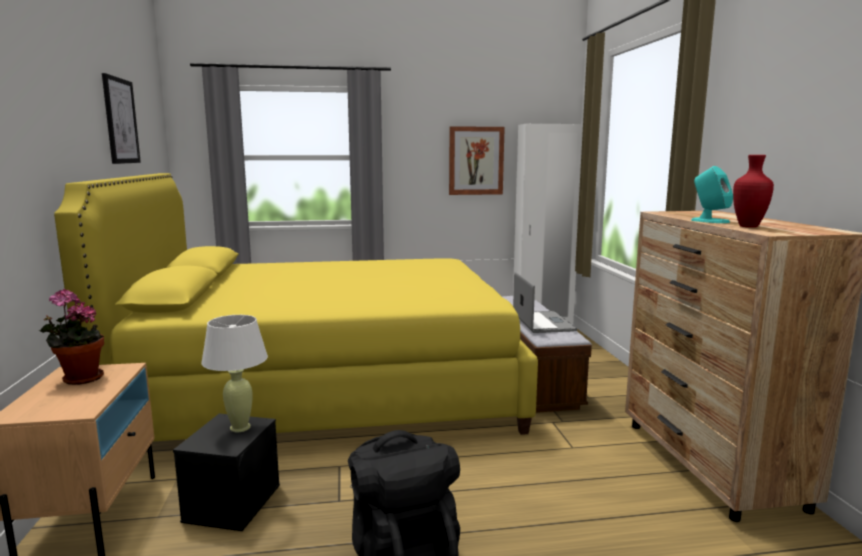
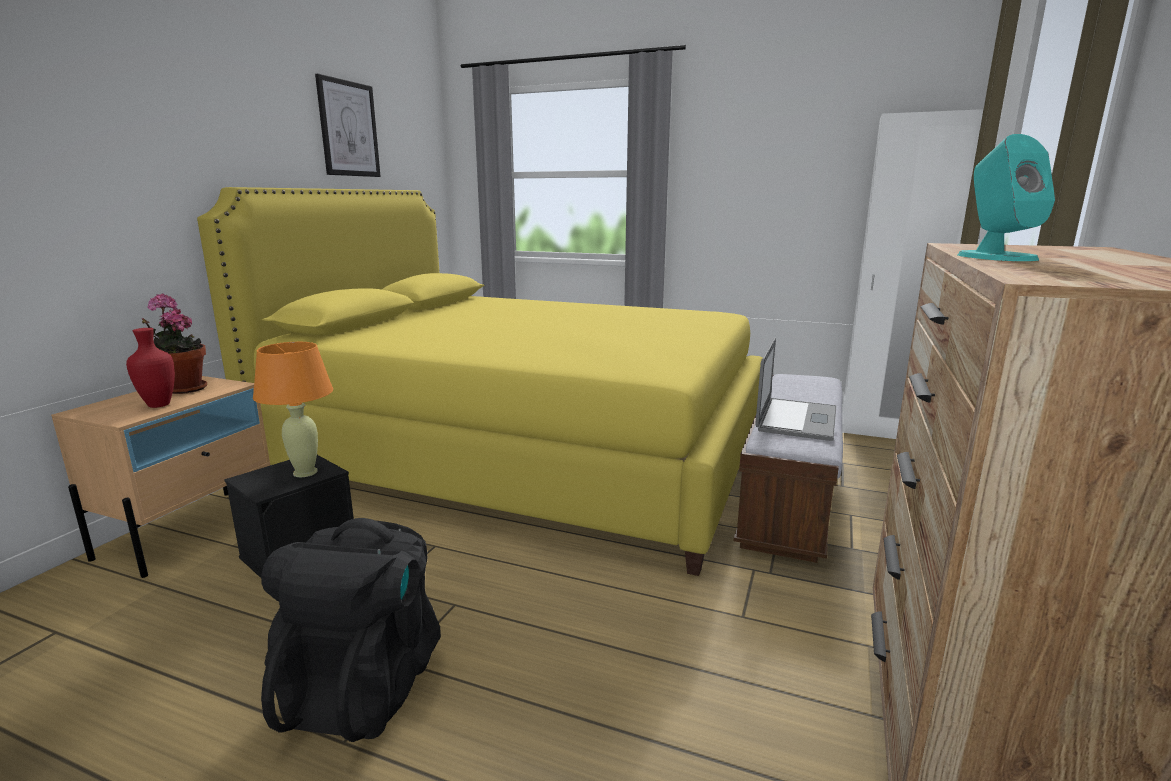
camera: 30 degrees right, 5 degrees up
white table lamp [201,315,268,432] -> orange table lamp [253,342,333,477]
picture [449,126,505,195] -> none
red vase [733,155,774,228] -> red vase moved to [126,328,175,408]

